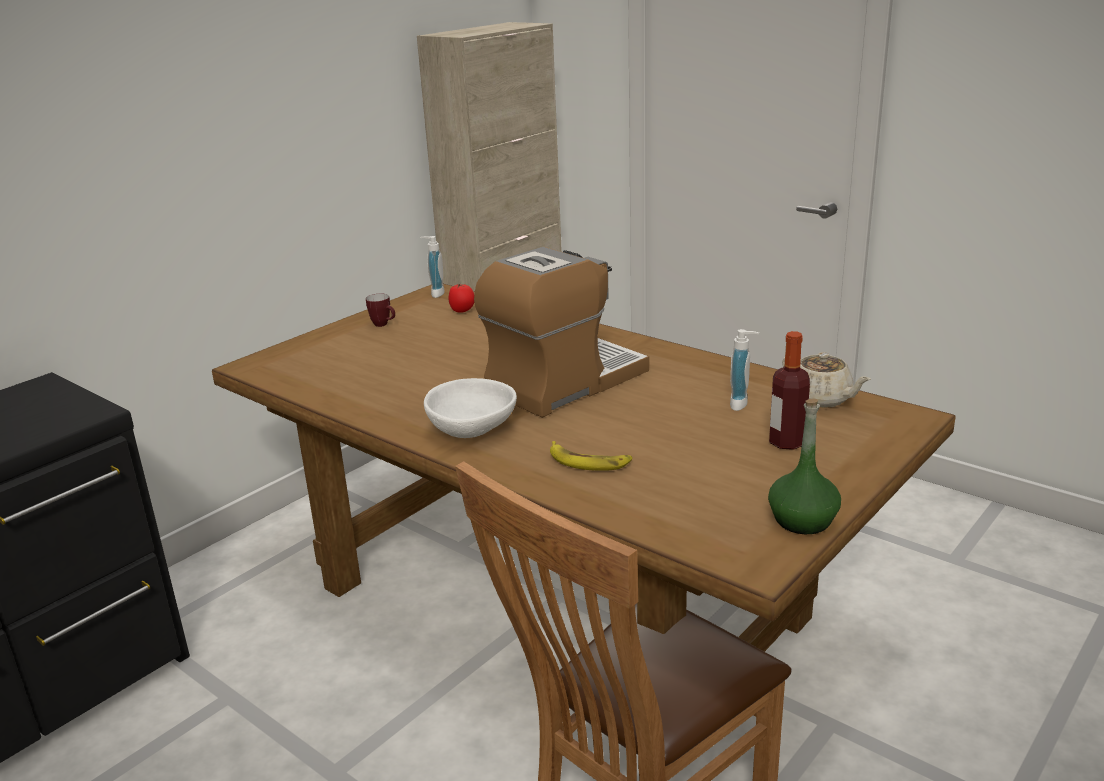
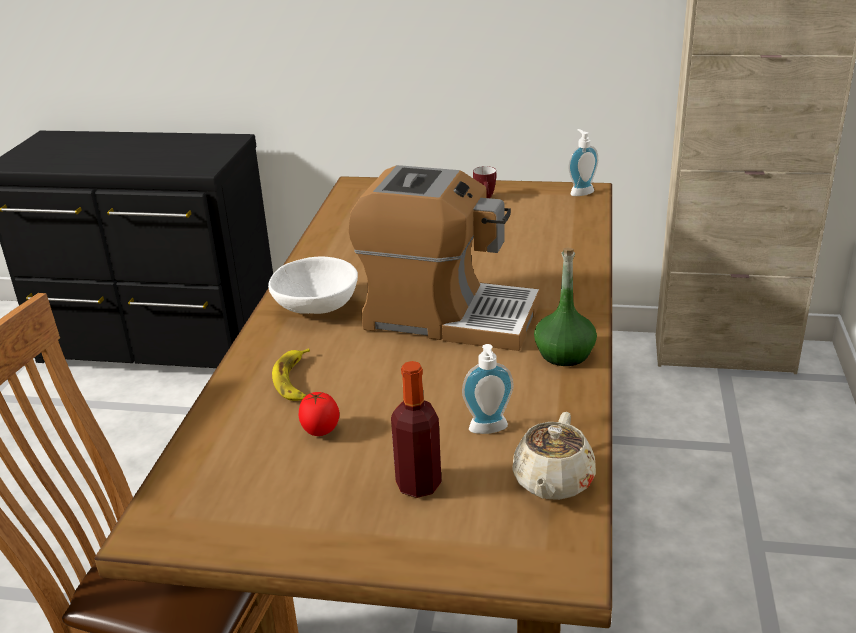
camera: 60 degrees right, 5 degrees up
tomato [448,284,474,313] -> tomato moved to [299,392,339,436]
green bottle [768,399,841,534] -> green bottle moved to [534,248,597,366]

